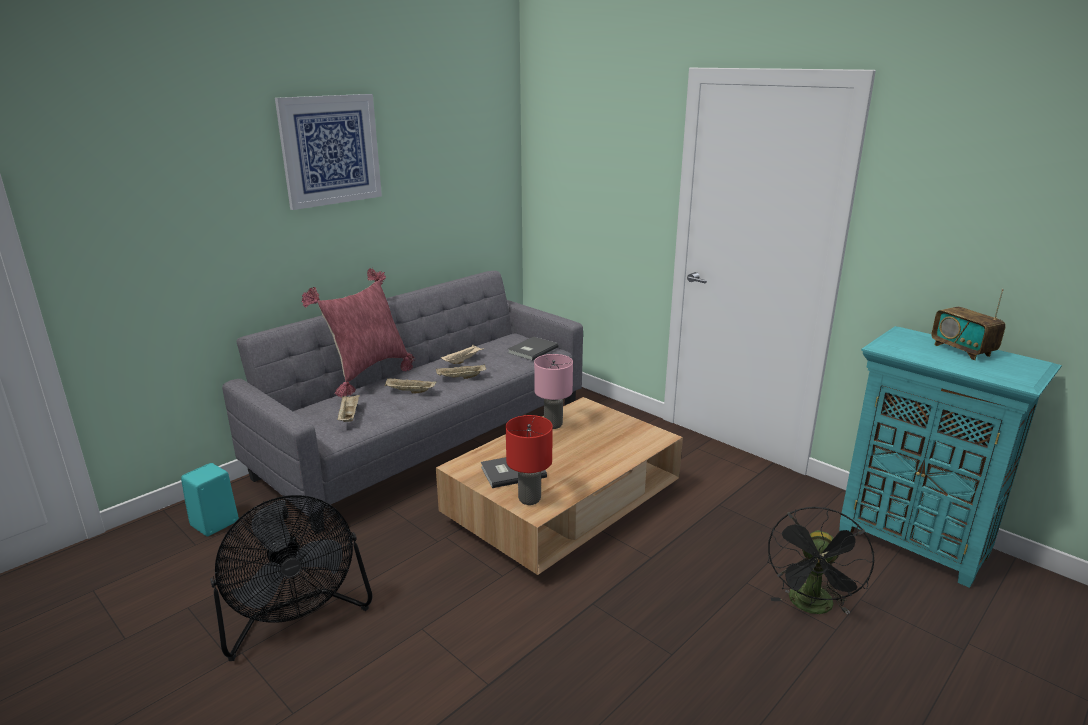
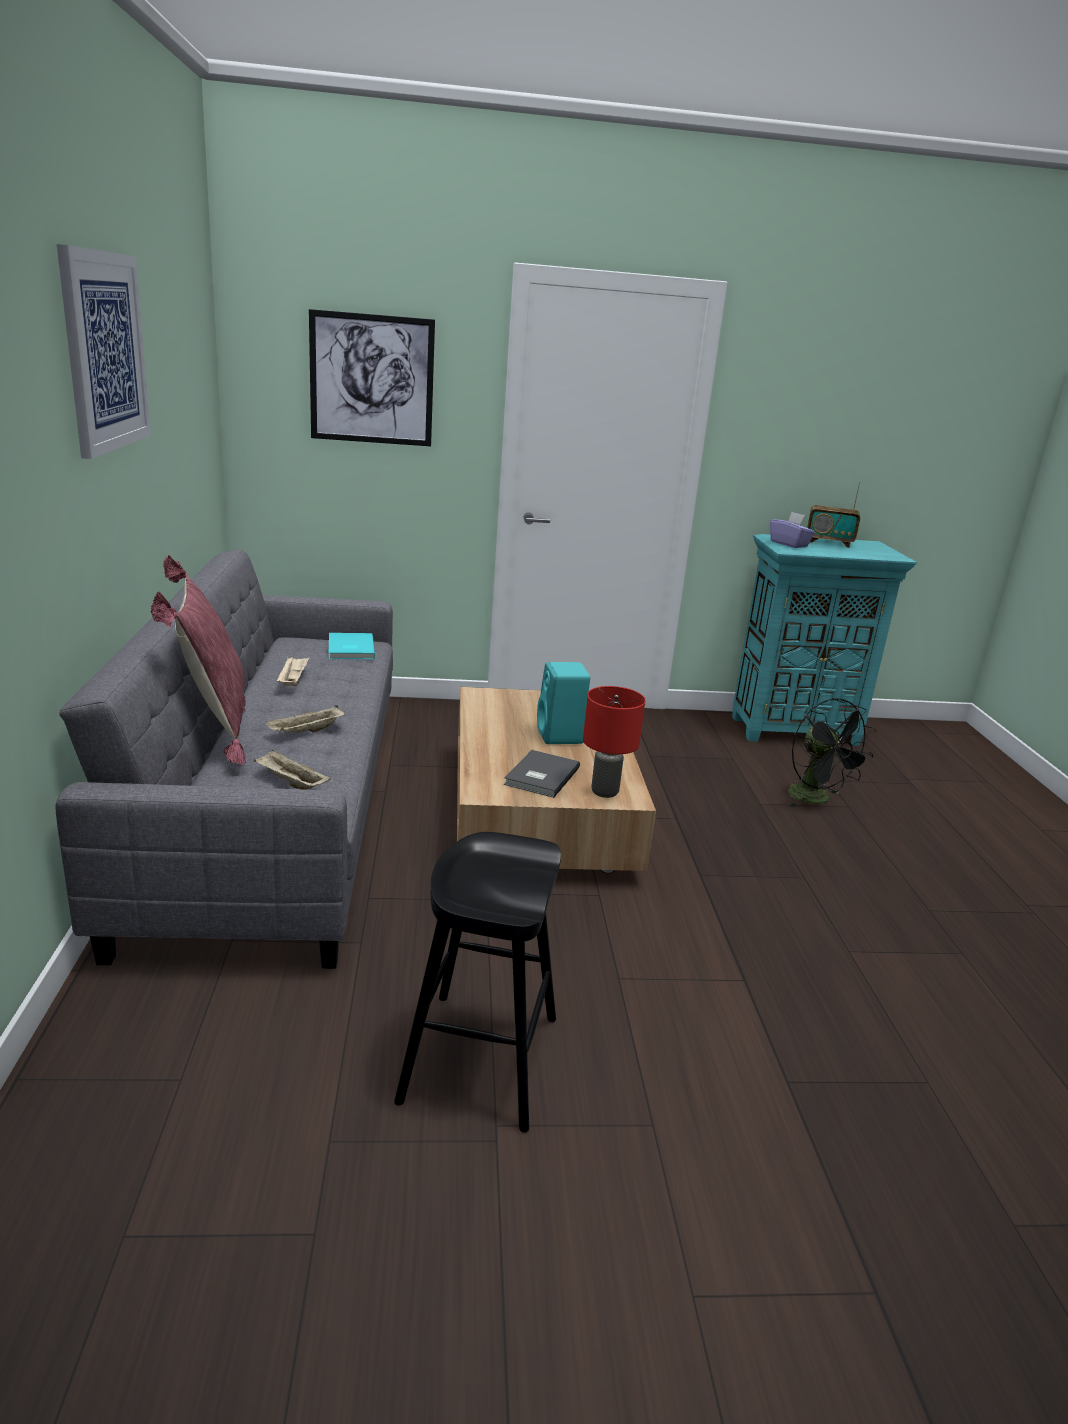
camera: 50 degrees left, 0 degrees up
turquoise speaker [181,463,239,536] -> turquoise speaker moved to [537,662,590,744]
black fan [210,495,372,661] -> black stool [394,832,561,1133]
beige tray [436,364,486,379] -> none
grey book [508,337,558,361] -> turquoise book [329,633,375,659]
pink table lamp [534,354,573,429] -> none
none -> picture [309,309,435,446]
none -> purple tissue box [770,512,815,548]

